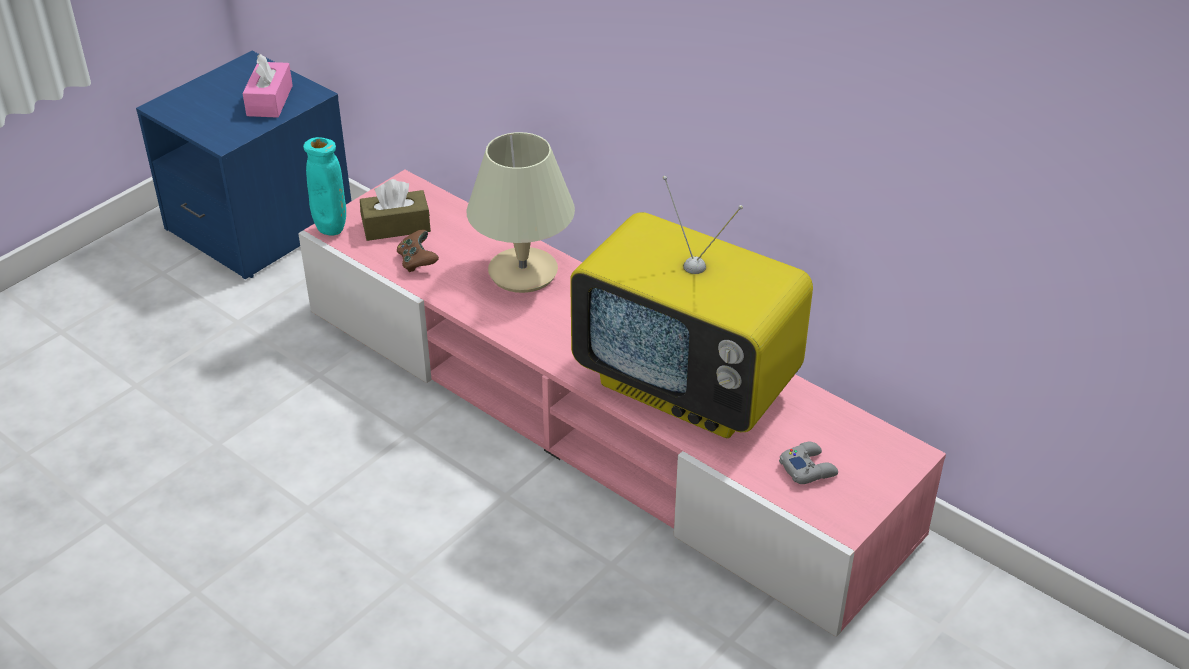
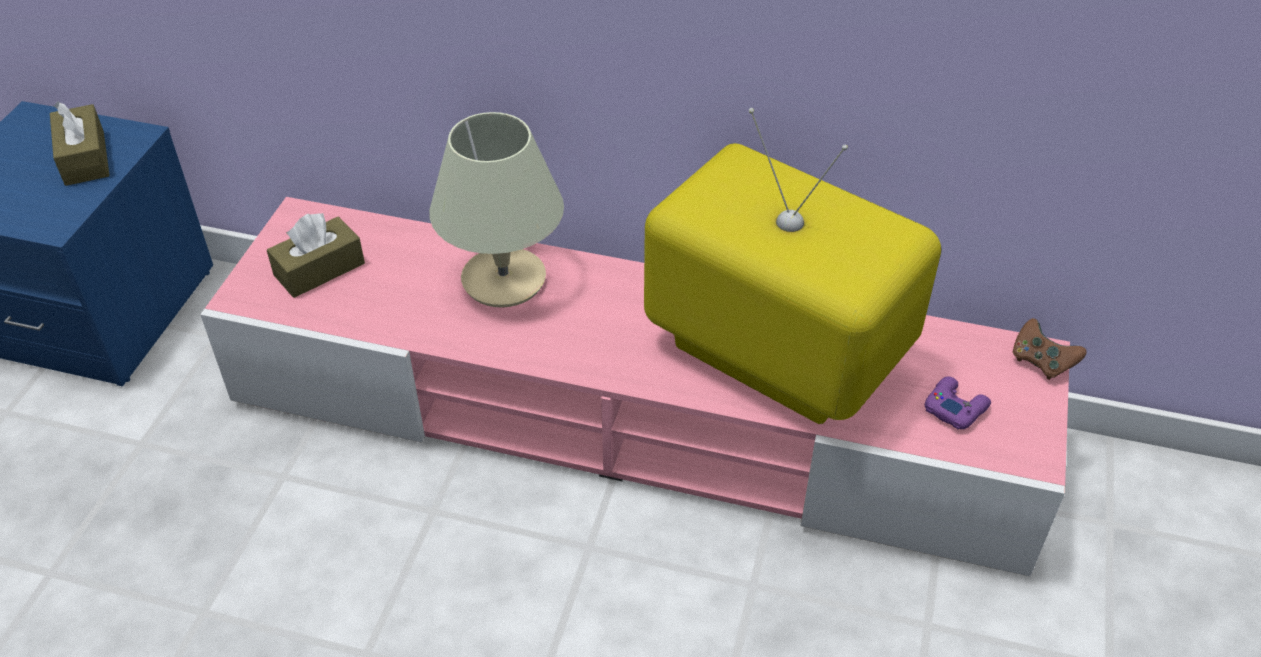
camera: 25 degrees left, 5 degrees up
pink tissue box [242,54,293,118] -> brown tissue box [50,102,110,186]
turquoise vase [303,137,346,236] -> none
brown game controller [397,229,439,272] -> brown game controller moved to [1013,318,1087,380]
television [570,176,813,438] -> television turned 150 degrees counterclockwise [644,108,942,424]
grey game controller [779,442,838,484] -> purple game controller [925,376,991,429]

